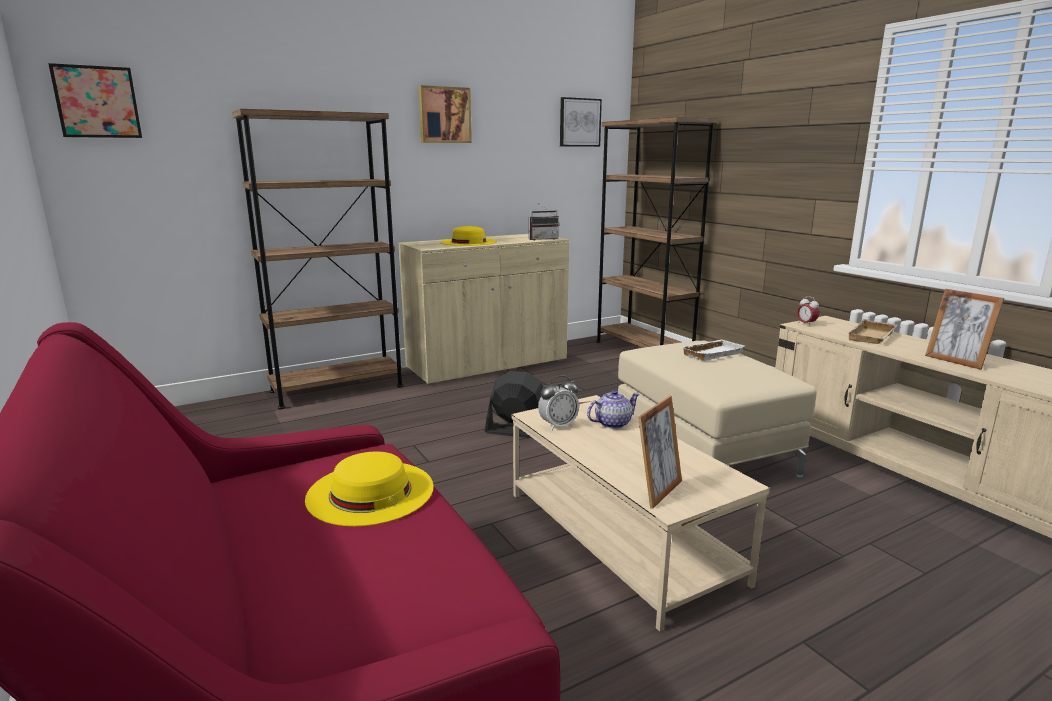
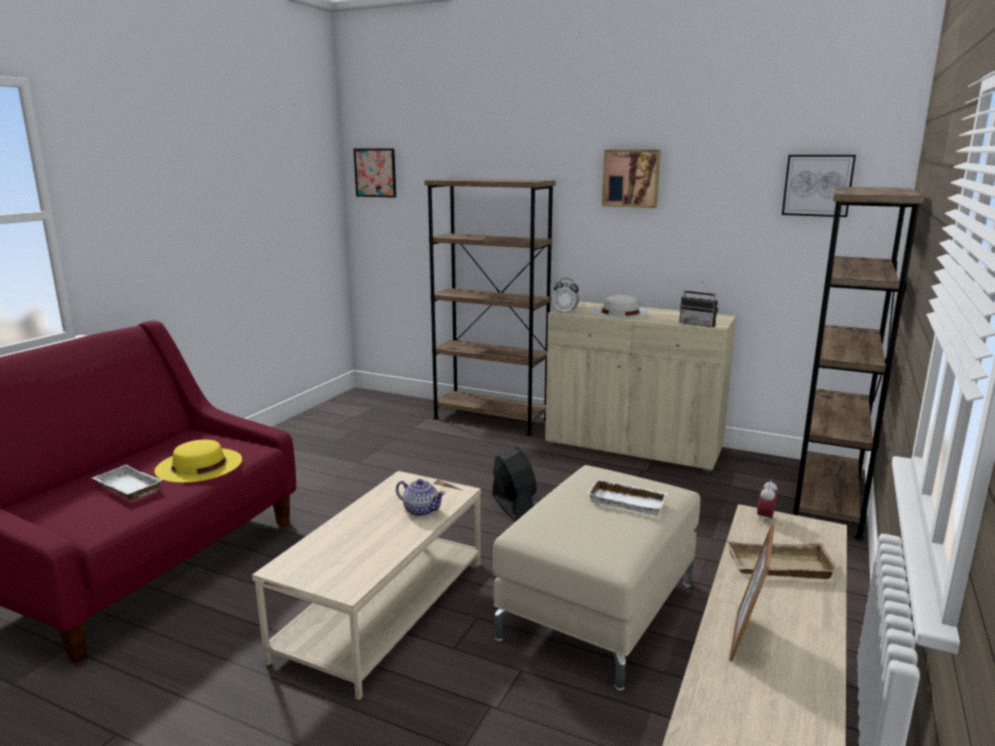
camera: 55 degrees right, 0 degrees up
yellow hat [441,226,497,246] -> white hat [590,295,651,319]
alarm clock [538,376,579,430] -> alarm clock moved to [553,278,579,313]
picture frame [638,396,682,509] -> none
none -> white tray [92,464,163,500]

